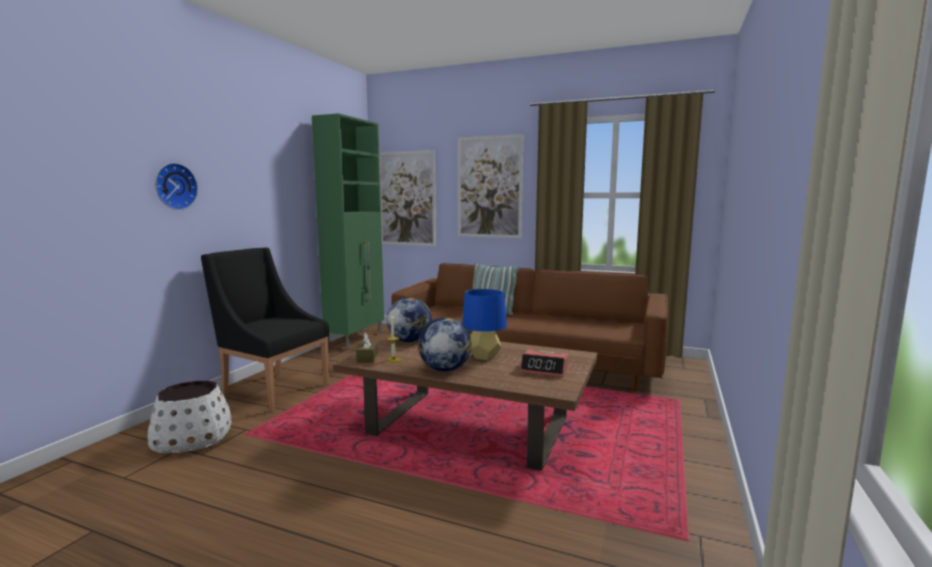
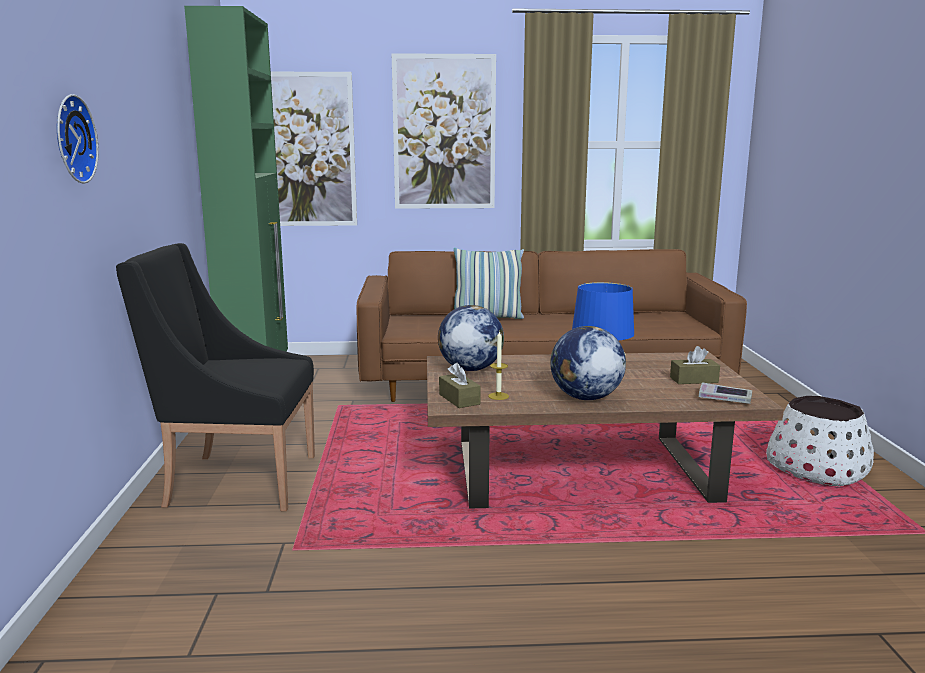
camera: 25 degrees left, 5 degrees up
white planter [148,381,232,453] -> white planter moved to [766,396,874,487]
alarm clock [520,350,568,377] -> brown tissue box [670,346,720,384]
none -> book [699,382,752,404]

